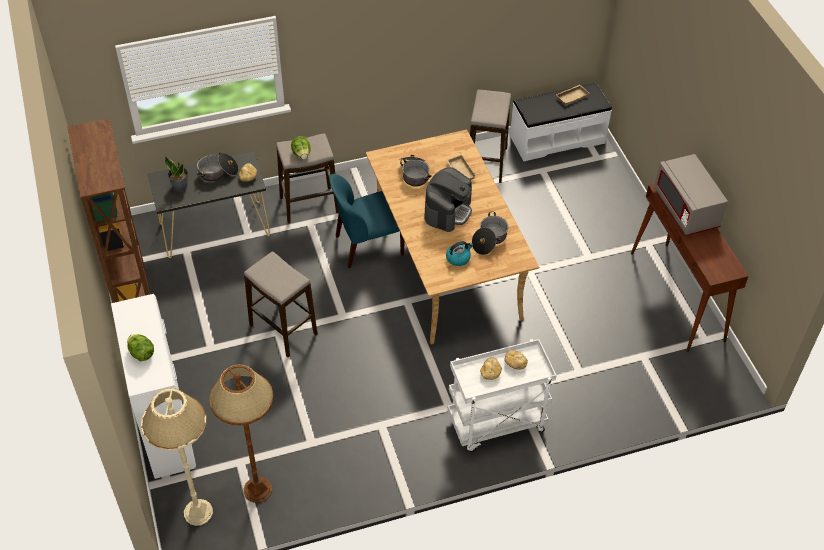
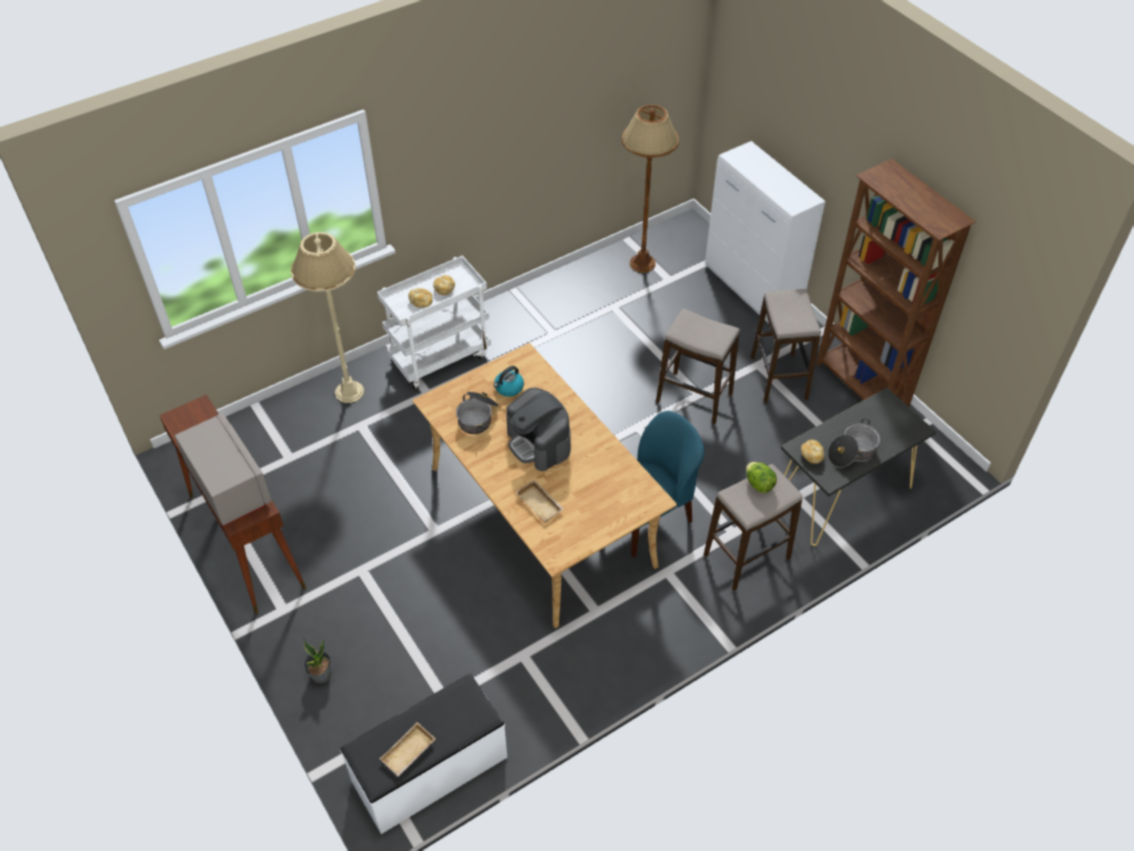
camera: 165 degrees right, 0 degrees up
lettuce [127,334,154,361] -> none
beige floor lamp [141,388,213,526] -> beige floor lamp moved to [291,232,364,403]
potted plant [165,157,188,192] -> potted plant moved to [303,638,331,684]
cooking pot [400,155,432,187] -> none
coffee machine [424,167,472,232] -> coffee machine turned 45 degrees counterclockwise [506,388,571,471]
stool [470,90,511,183] -> stool moved to [751,289,821,403]

